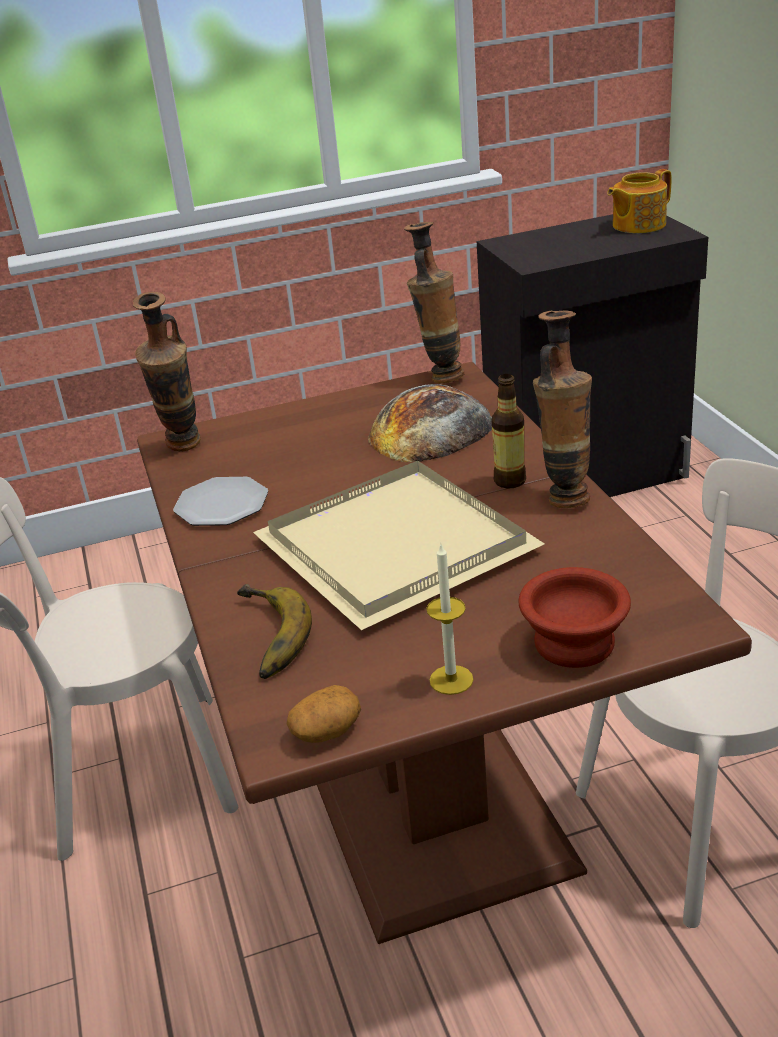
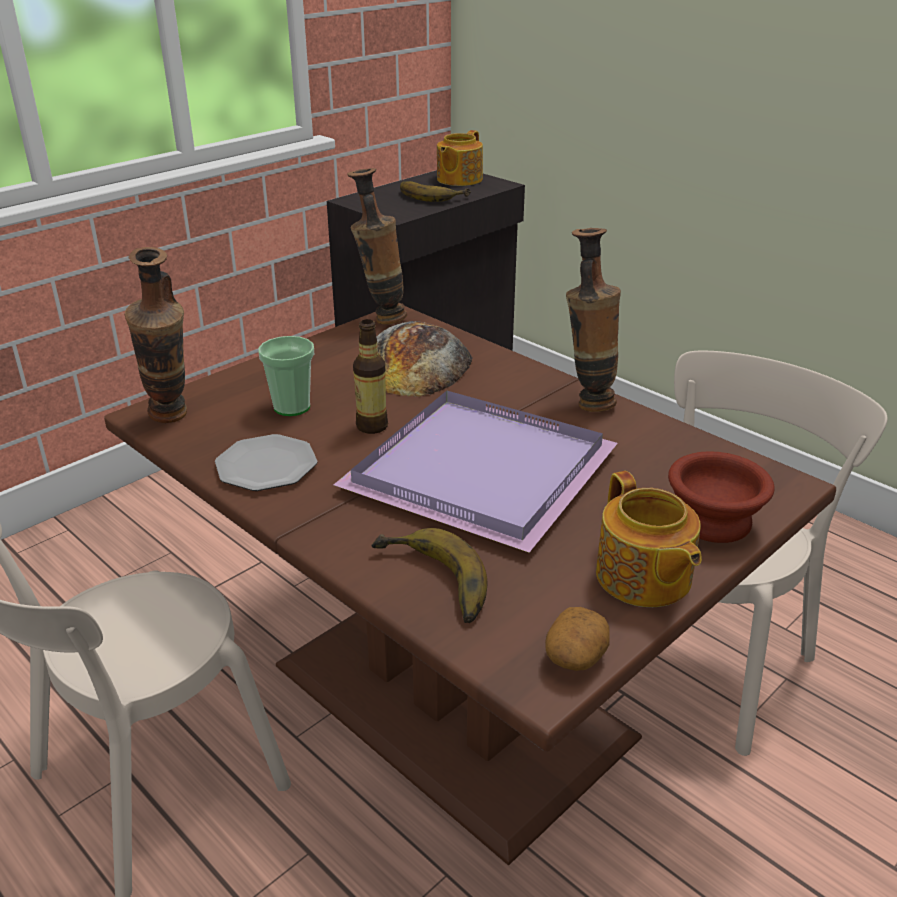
camera: 30 degrees left, 0 degrees up
beige tray [253,461,544,630] -> purple tray [334,391,618,553]
candle [426,542,473,695] -> teapot [596,471,702,607]
bottle [492,374,526,489] -> bottle moved to [353,319,388,434]
none -> cup [258,336,314,416]
none -> banana [400,181,471,202]

